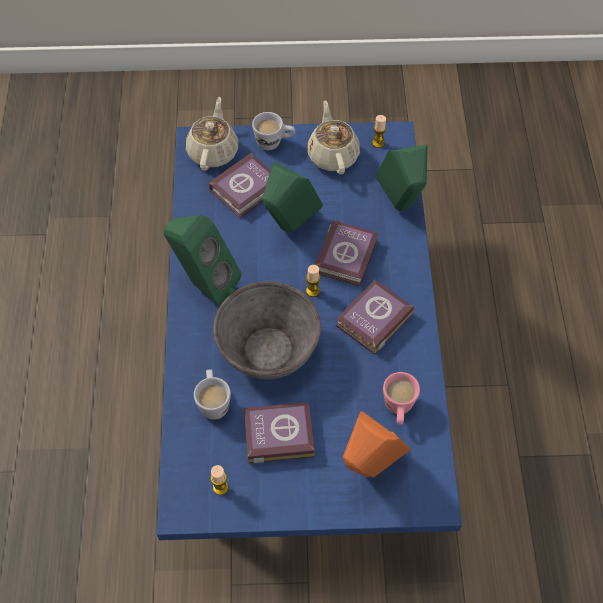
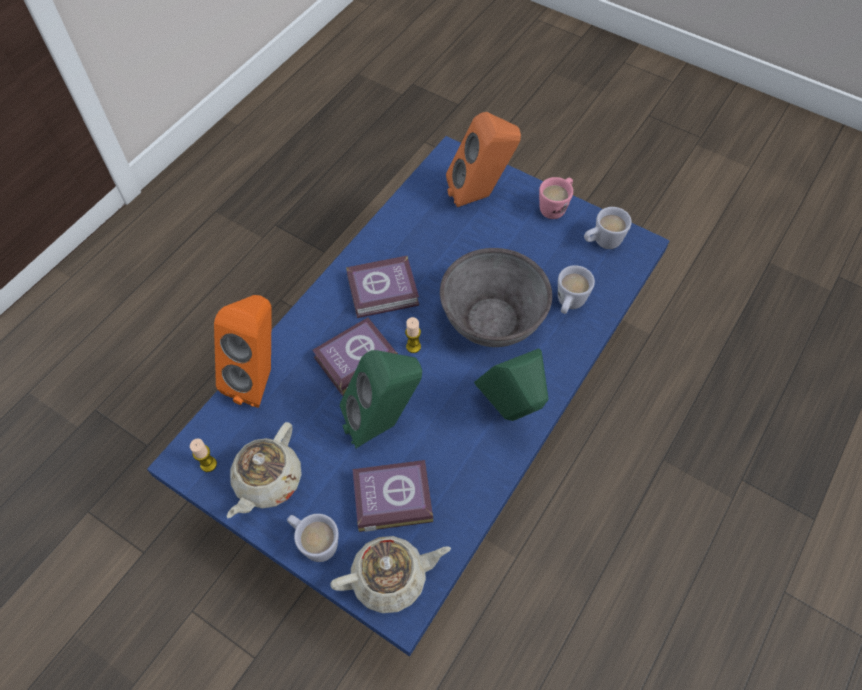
camera: 145 degrees left, 0 degrees up
beige teapot [186,97,238,171] -> beige teapot turned 150 degrees counterclockwise [331,536,451,613]
candle [211,465,228,495] -> white mug [584,207,632,249]
book [244,402,315,463] -> none
green speaker [376,144,428,211] -> orange speaker [214,295,272,408]
pink mug [383,372,420,425] -> pink mug moved to [539,177,573,219]

